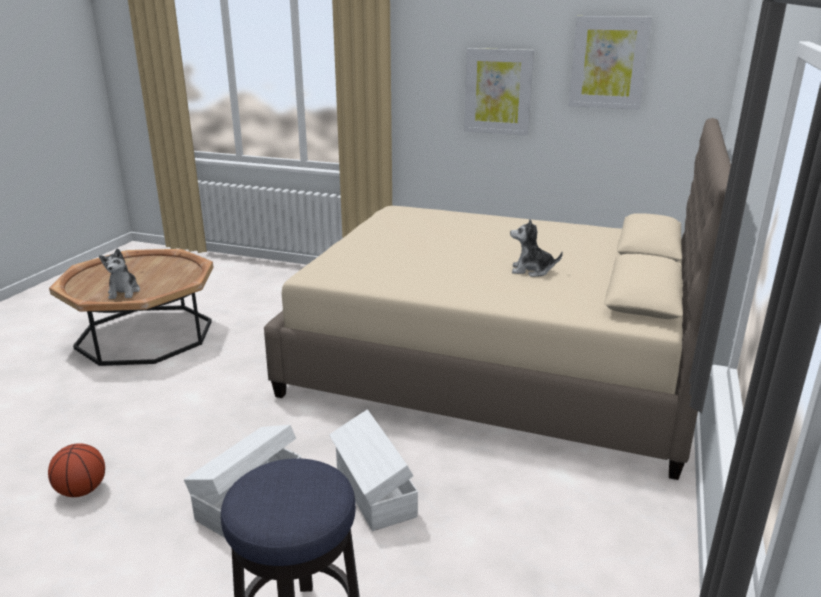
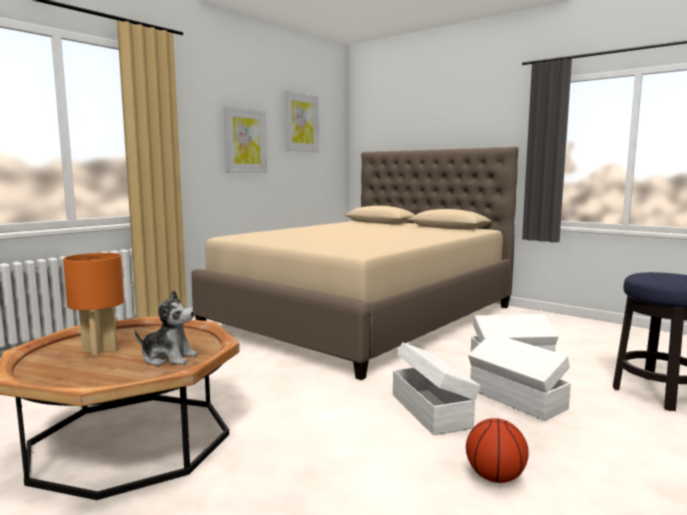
camera: 70 degrees left, 15 degrees down
plush toy [510,219,563,277] -> none
none -> orange table lamp [63,253,124,356]
none -> white storage box [393,342,481,435]

